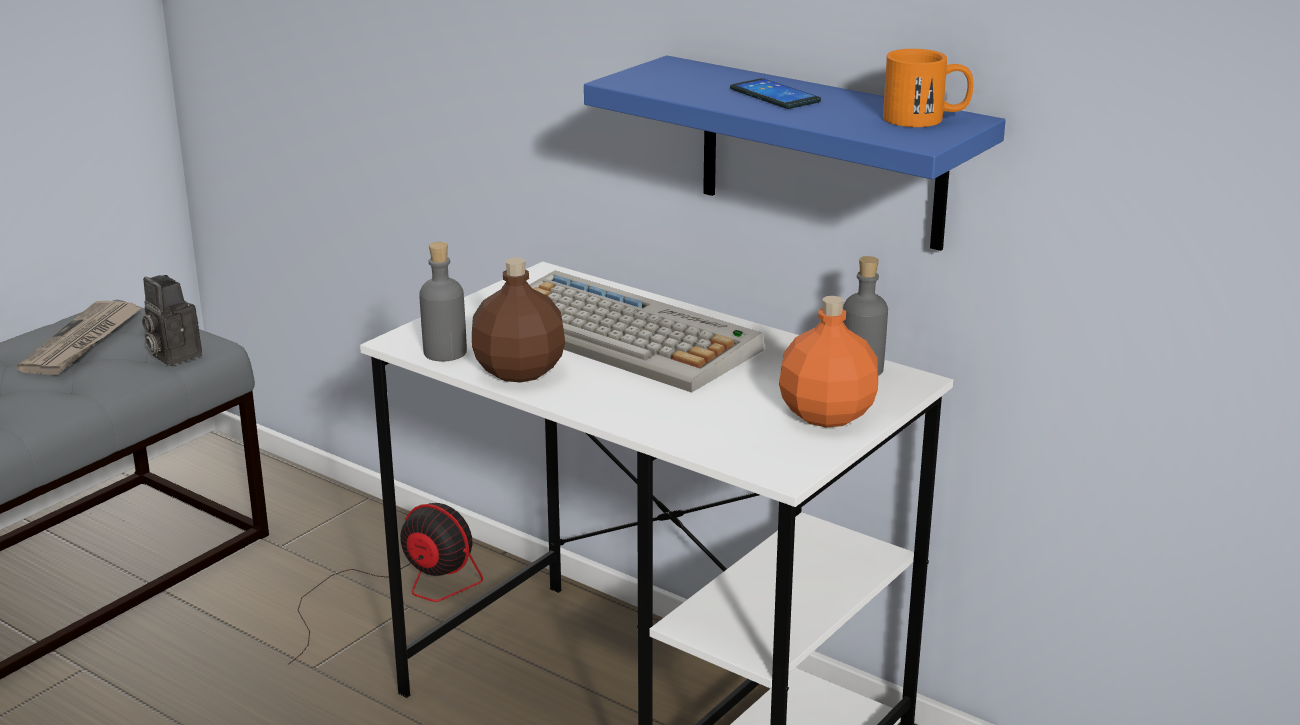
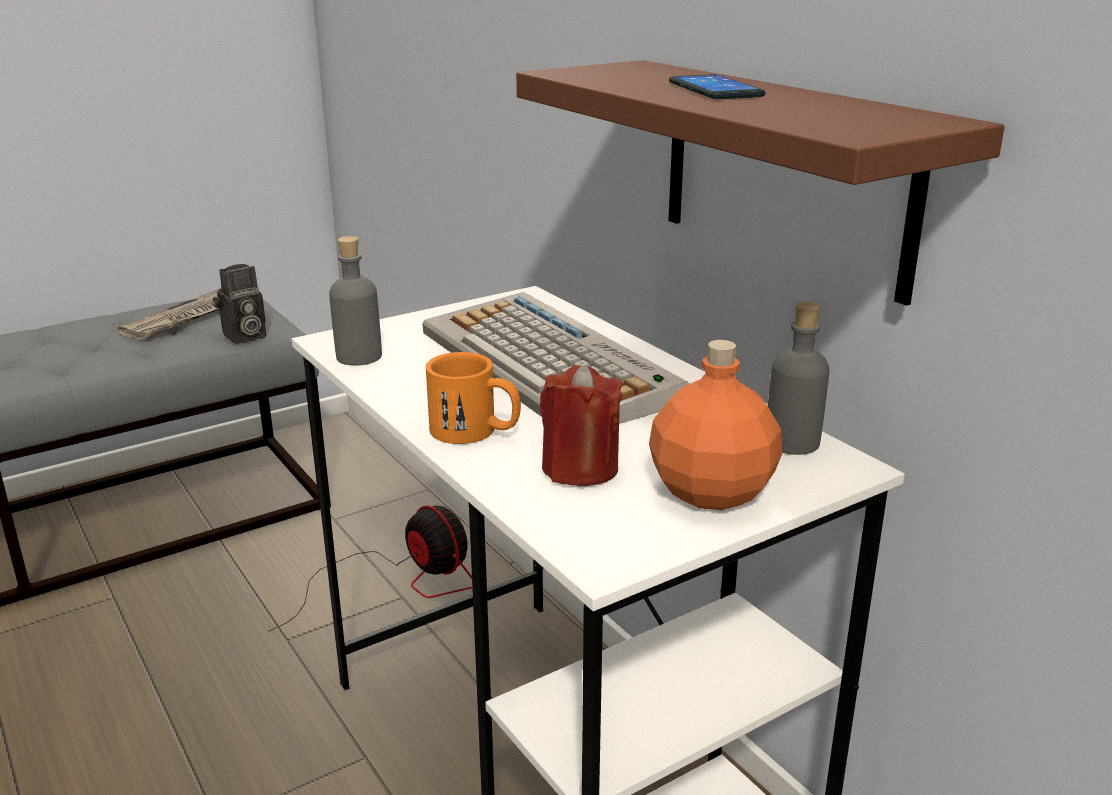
camera: 20 degrees right, 0 degrees up
camera [142,275,202,366] -> camera turned 105 degrees counterclockwise [213,264,266,344]
brown bottle [472,257,565,383] -> none
blue shelf [584,55,1006,251] -> brown shelf [516,60,1005,306]
orange mug [883,49,973,127] -> orange mug moved to [426,352,521,444]
none -> red candle [540,365,622,486]

